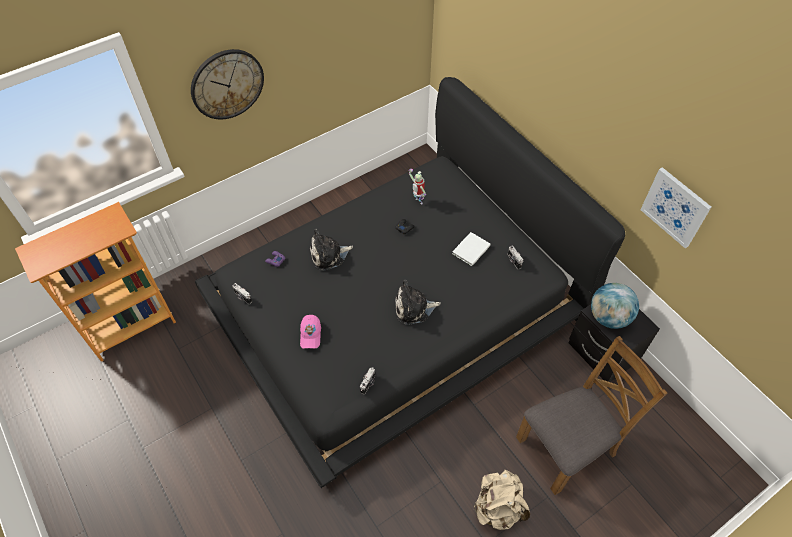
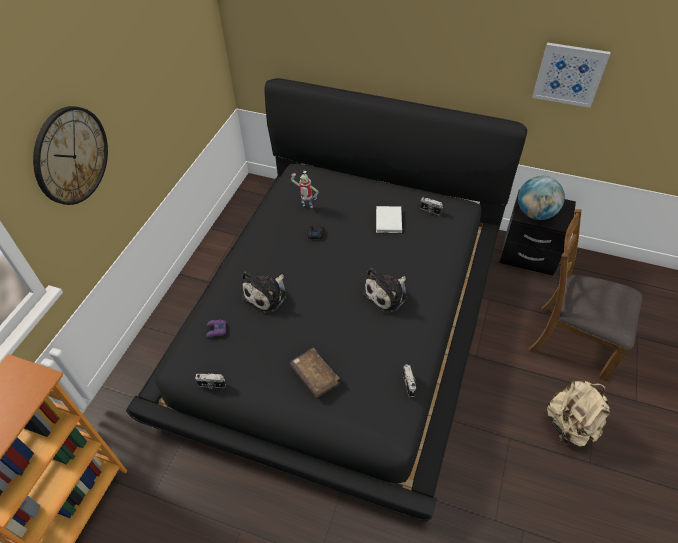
camera: 35 degrees left, 5 degrees down
pink cap [300,315,321,348] -> brown book [290,348,340,397]
brown chair [516,336,667,495] -> brown chair turned 90 degrees counterclockwise [528,209,642,382]

